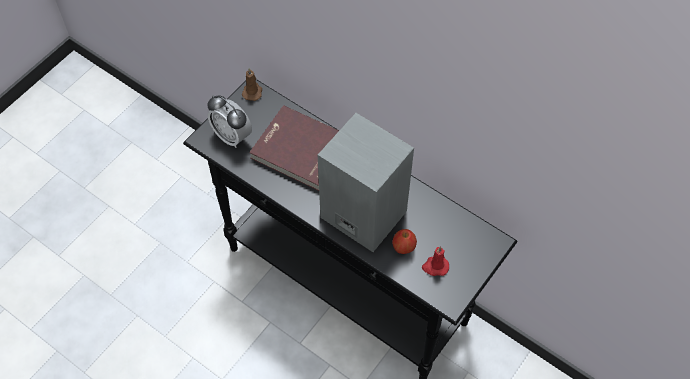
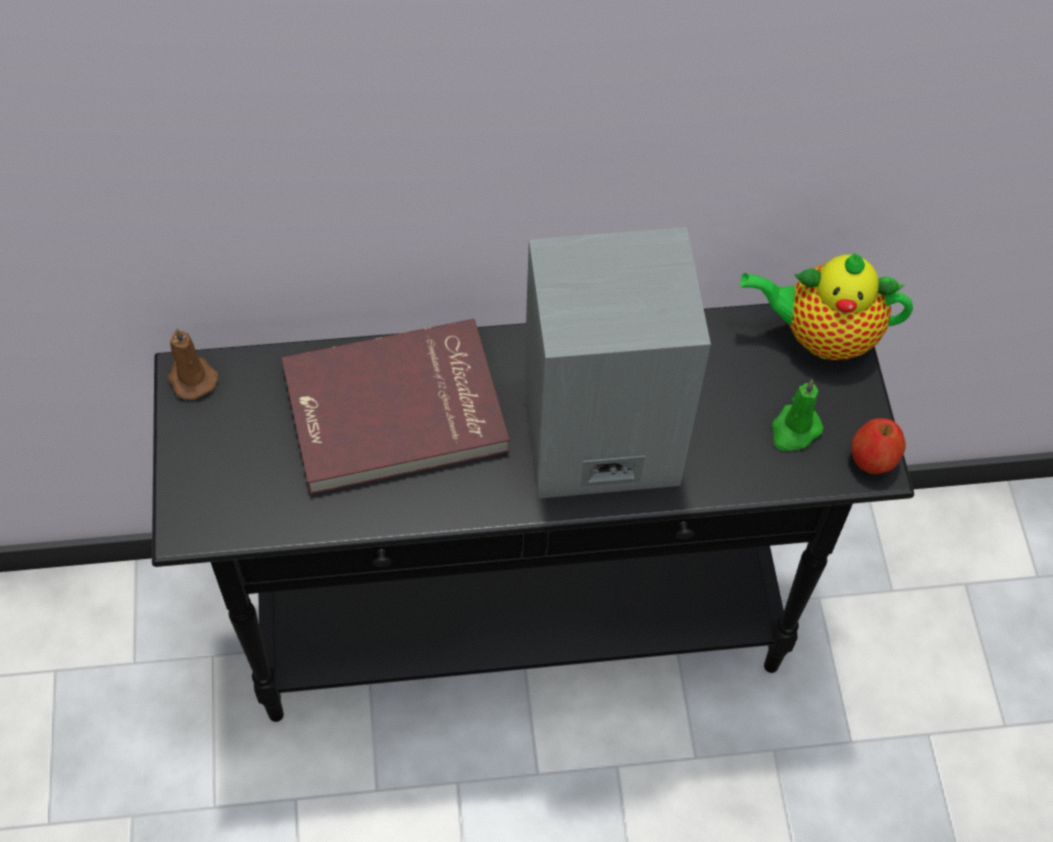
camera: 45 degrees left, 0 degrees up
alarm clock [207,96,252,148] -> none
apple [392,229,417,254] -> apple moved to [851,418,906,474]
red candle [422,246,449,276] -> green candle [772,379,823,451]
none -> teapot [740,253,913,360]

